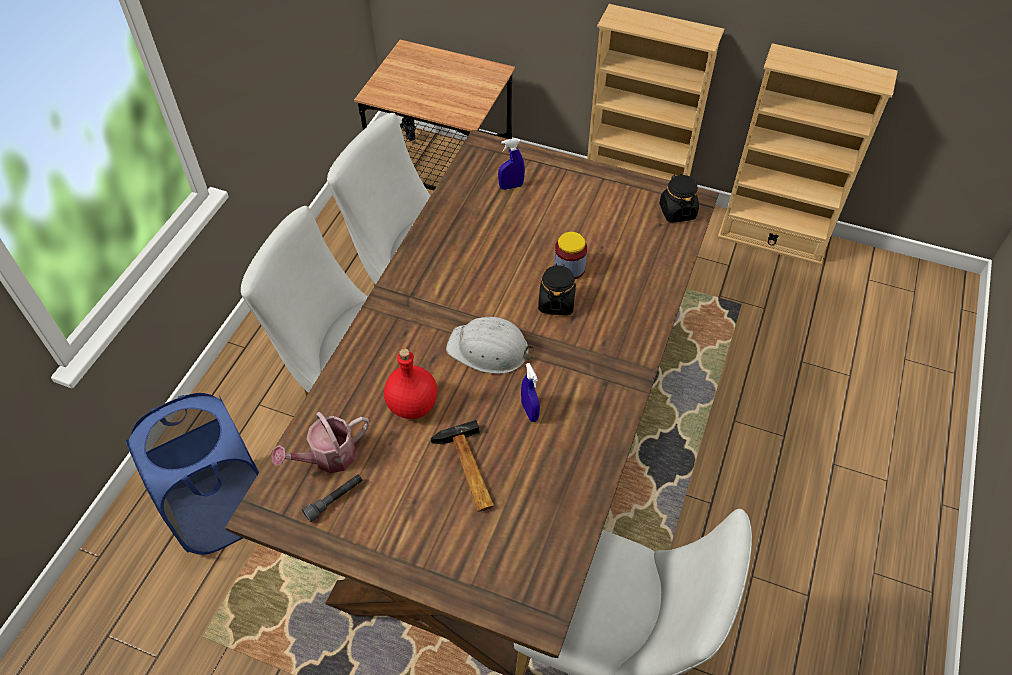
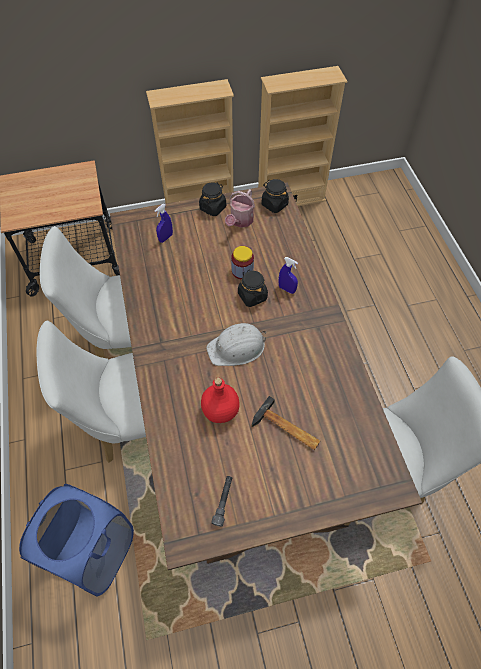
camera: 35 degrees left, 5 degrees up
watering can [272,412,369,473] -> watering can moved to [225,189,255,228]
blue spray bottle [521,363,540,422] -> blue spray bottle moved to [279,257,298,294]
none -> black jar [199,182,226,216]

